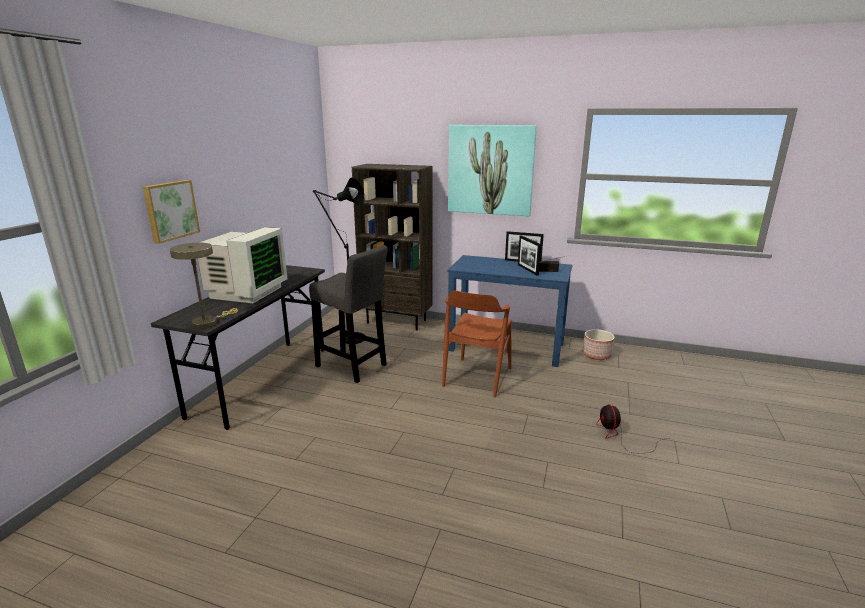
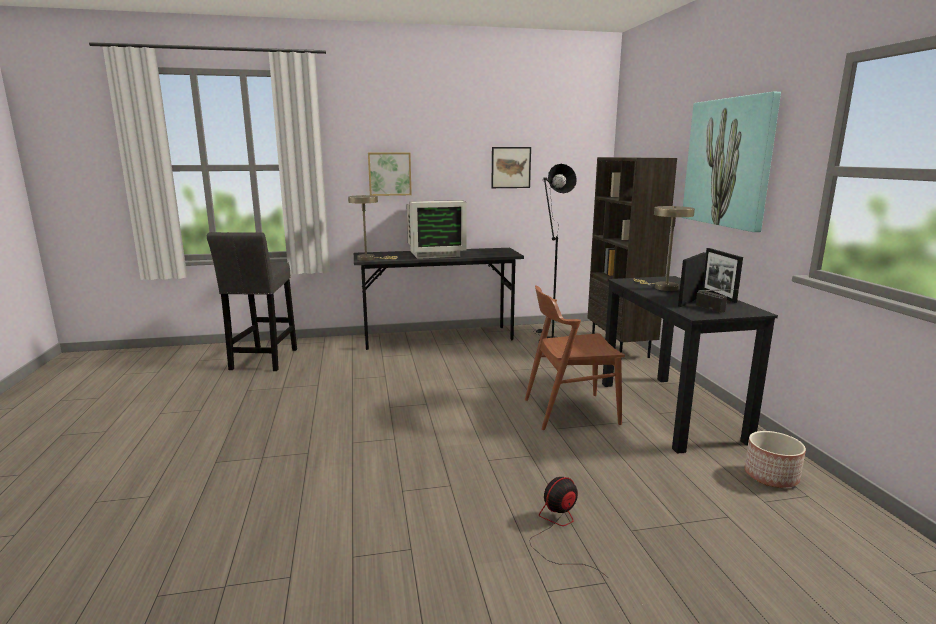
camera: 60 degrees right, 5 degrees down
grey stool [309,245,388,383] -> grey stool moved to [207,232,297,371]
blue desk [447,255,572,367] -> black desk [602,276,778,454]
none -> picture [491,147,531,188]
none -> beige table lamp [634,206,695,291]

